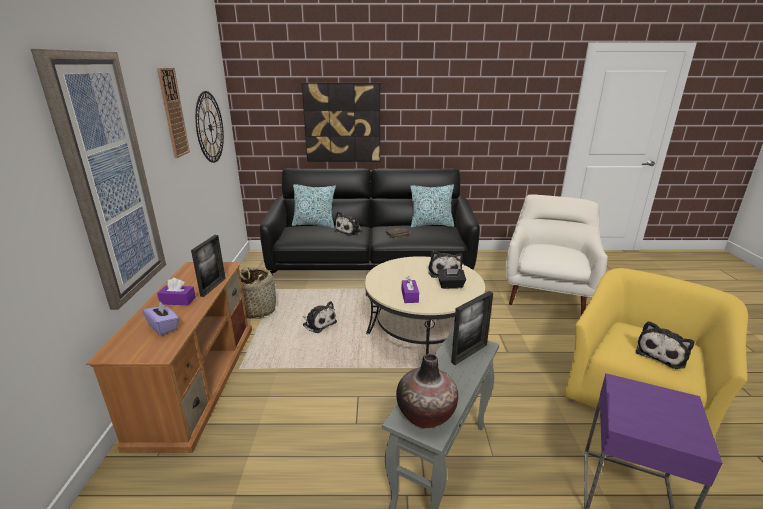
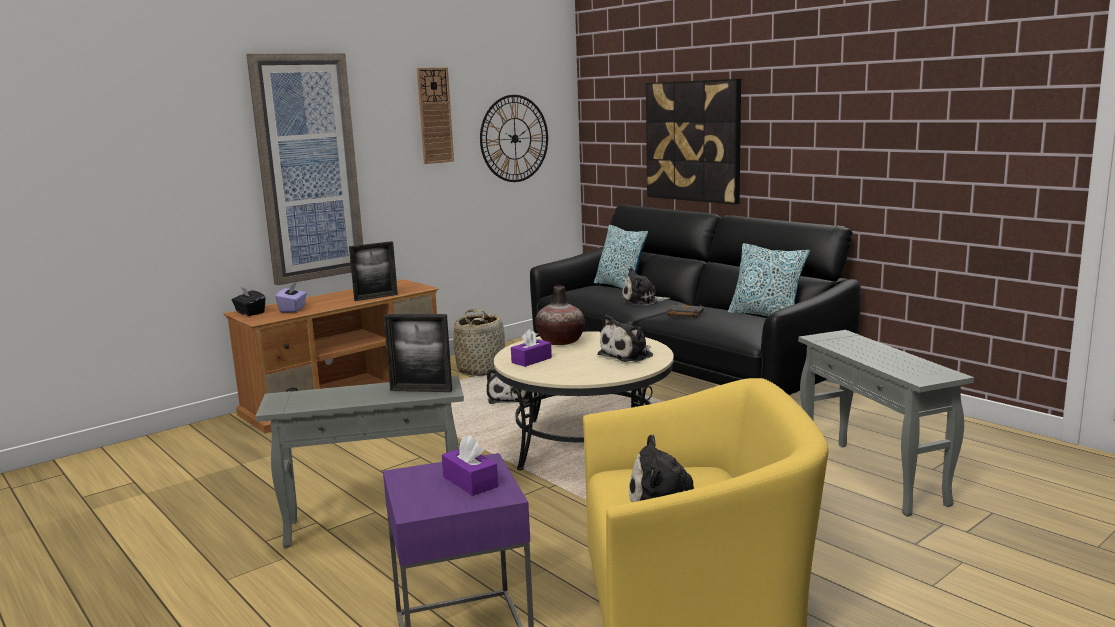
camera: 50 degrees right, 10 degrees down
purple tissue box [157,278,196,305] -> purple tissue box moved to [442,436,498,496]
vase [396,354,458,428] -> vase moved to [535,285,585,345]
black tissue box [437,268,466,289] -> black tissue box moved to [232,287,265,316]
white armchair [505,194,608,315] -> grey side table [798,330,974,517]

